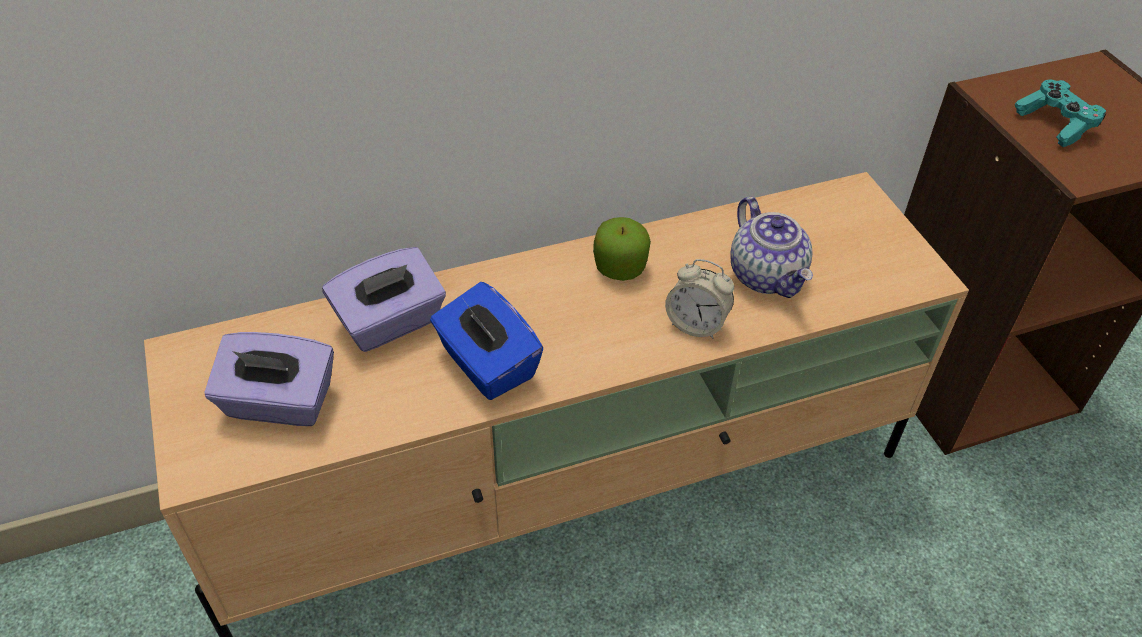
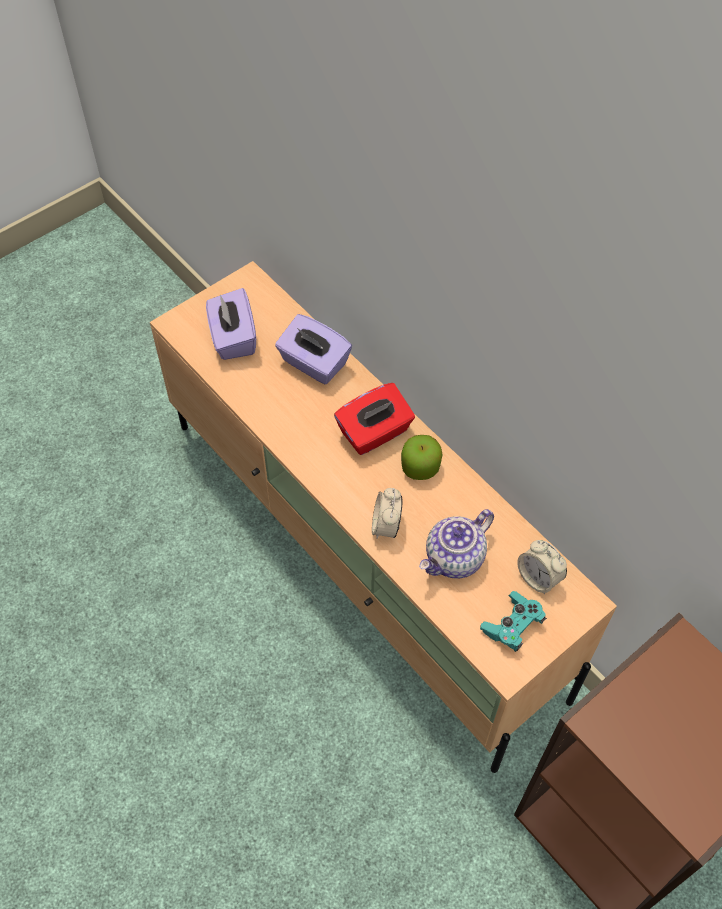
camera: 70 degrees right, 10 degrees up
blue tissue box [430,282,544,400] -> none
turquoise game controller [1015,80,1106,147] -> turquoise game controller moved to [480,591,547,652]
none -> red tissue box [334,383,415,455]
none -> alarm clock [517,540,567,594]

